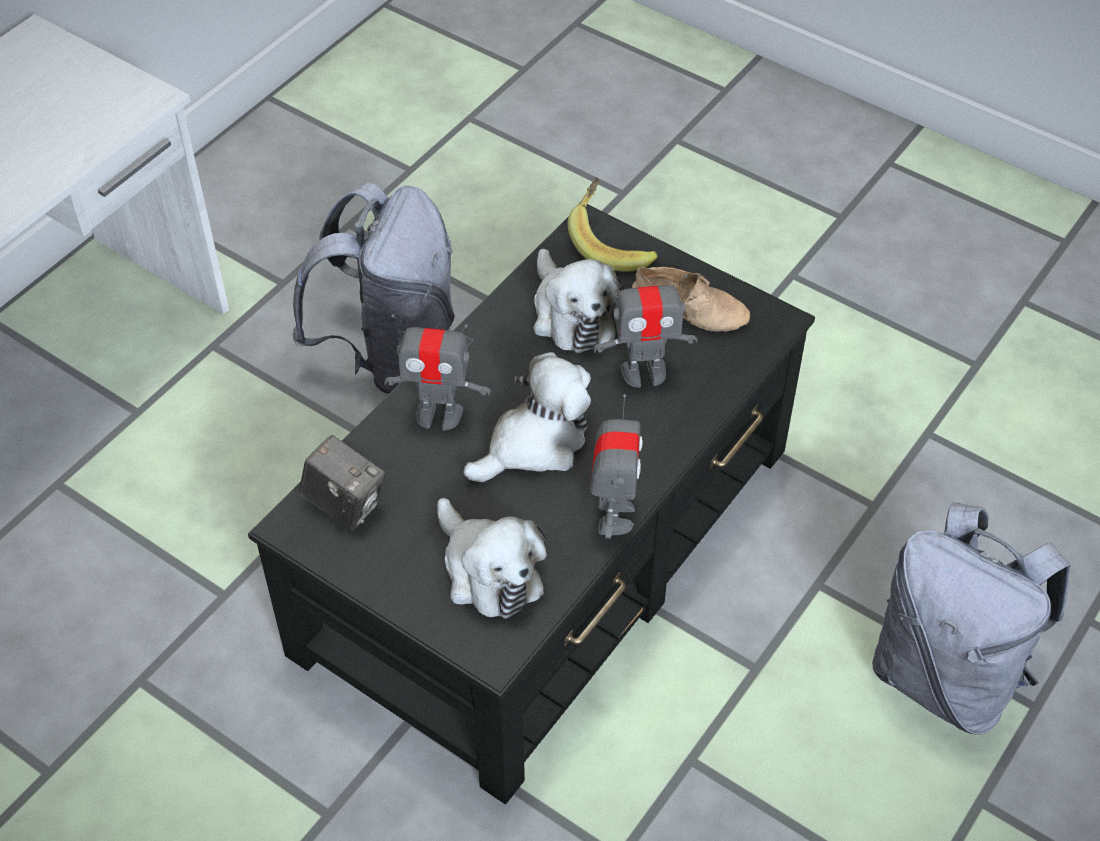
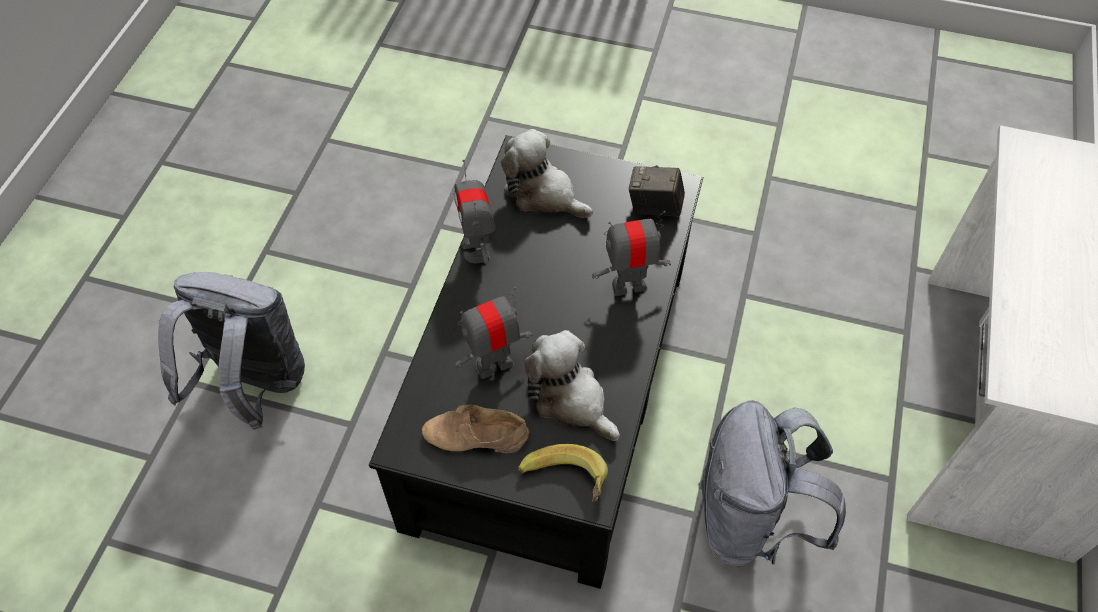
camera: 160 degrees right, 5 degrees up
plush toy [463,352,591,482] -> none

